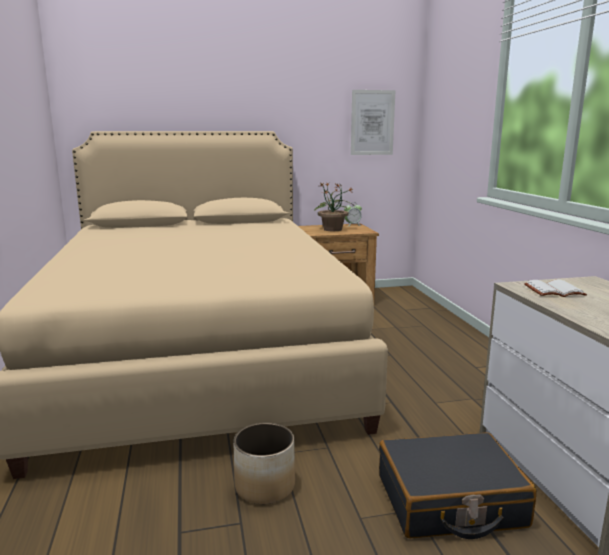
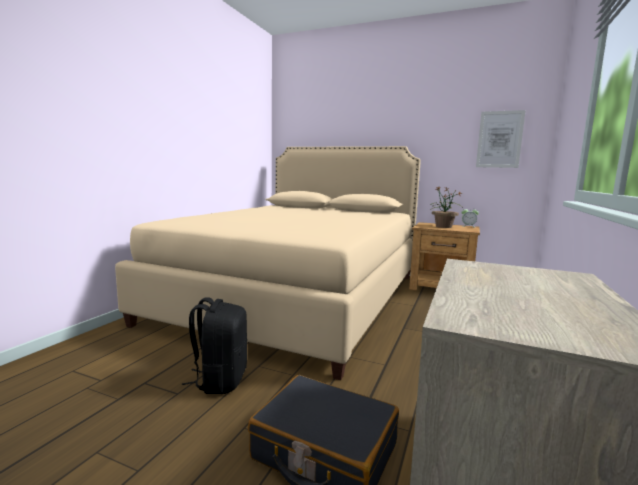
camera: 35 degrees right, 5 degrees down
planter [233,423,295,504] -> black backpack [182,297,247,394]
white book [524,279,587,297] -> none

